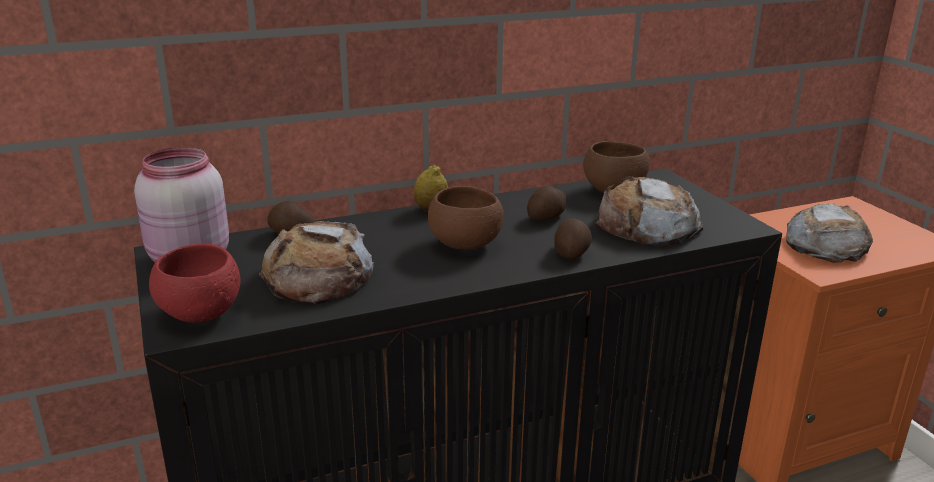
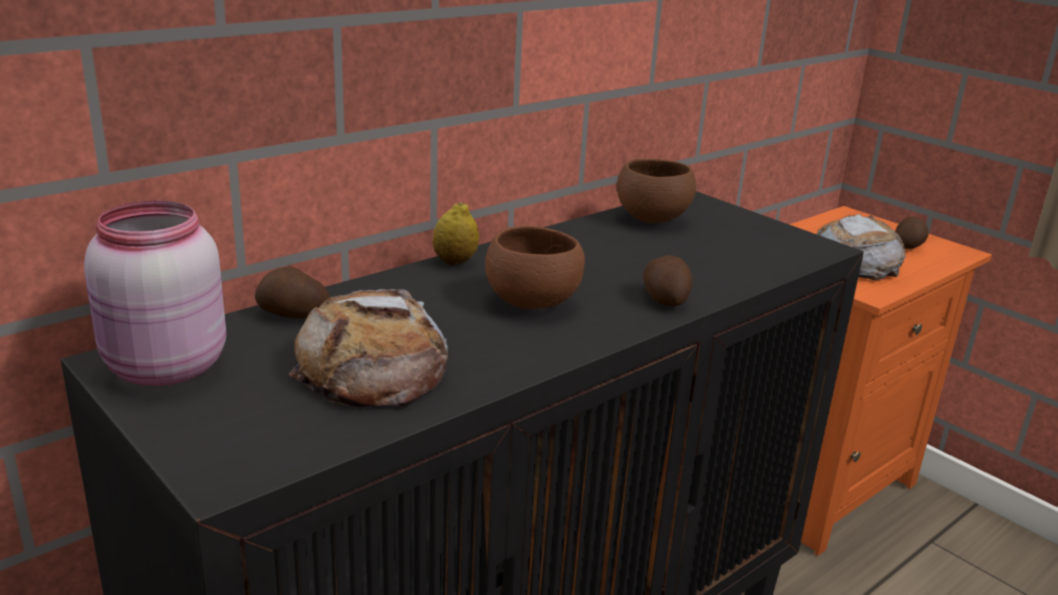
camera: 20 degrees left, 0 degrees up
red bowl [149,243,241,322] -> none
potato [527,186,566,221] -> potato moved to [895,217,929,249]
bread [595,176,703,245] -> none

